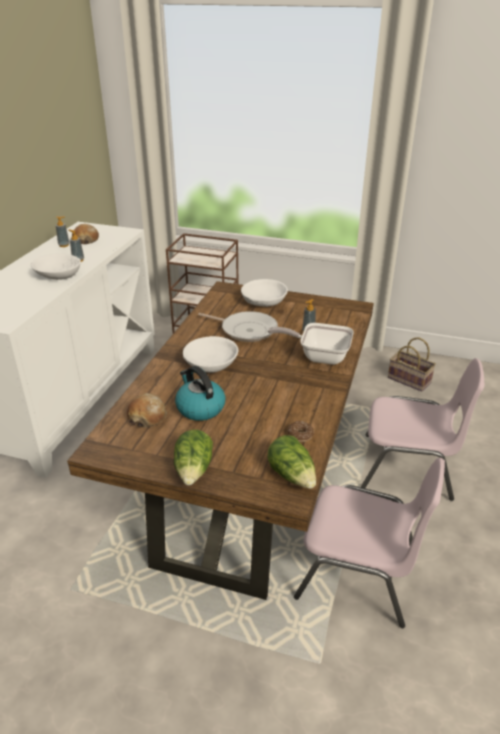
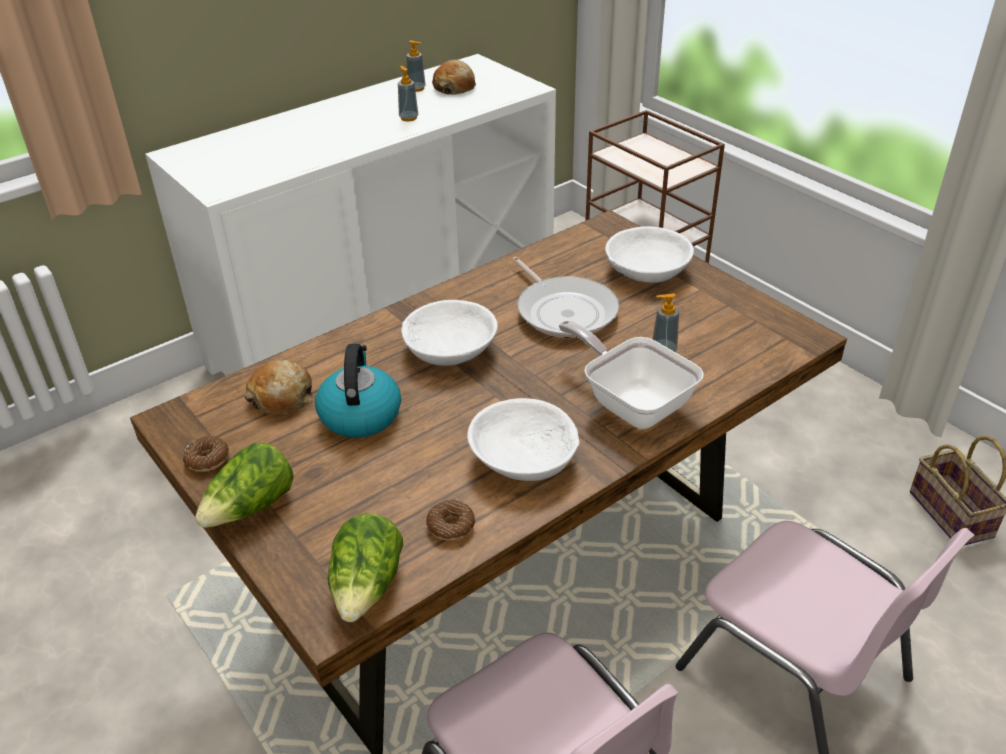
camera: 35 degrees right, 5 degrees up
white bowl [31,253,81,280] -> white bowl moved to [467,398,580,481]
none -> donut [183,436,229,472]

